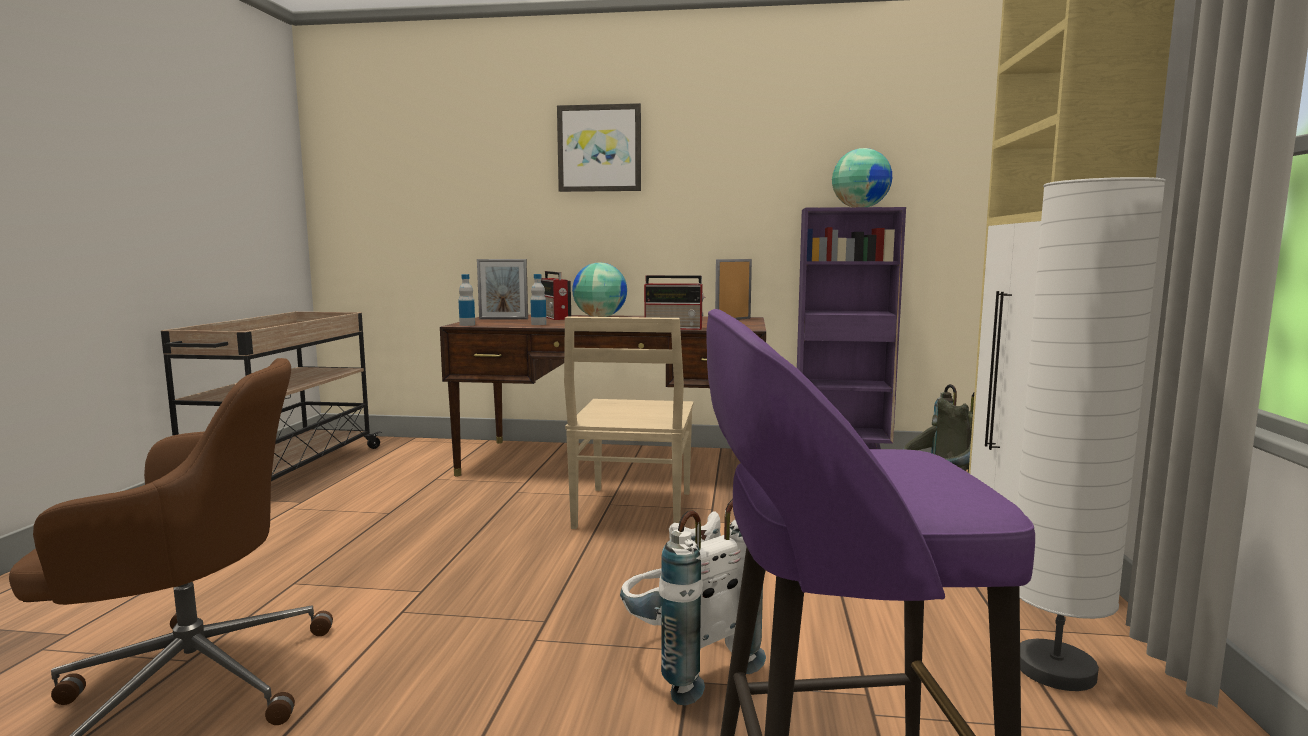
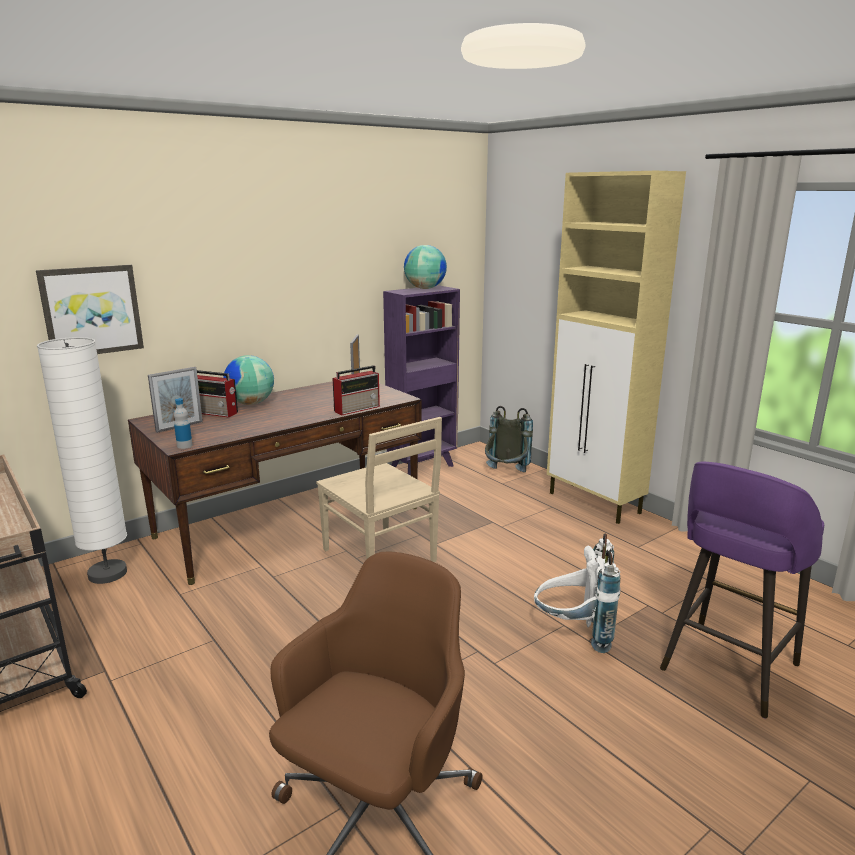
camera: 45 degrees left, 10 degrees up
bottle [531,274,546,325] -> none
picture [557,103,641,192] -> picture moved to [36,265,144,354]
white floor lamp [1017,177,1166,691] -> white floor lamp moved to [37,337,127,584]

